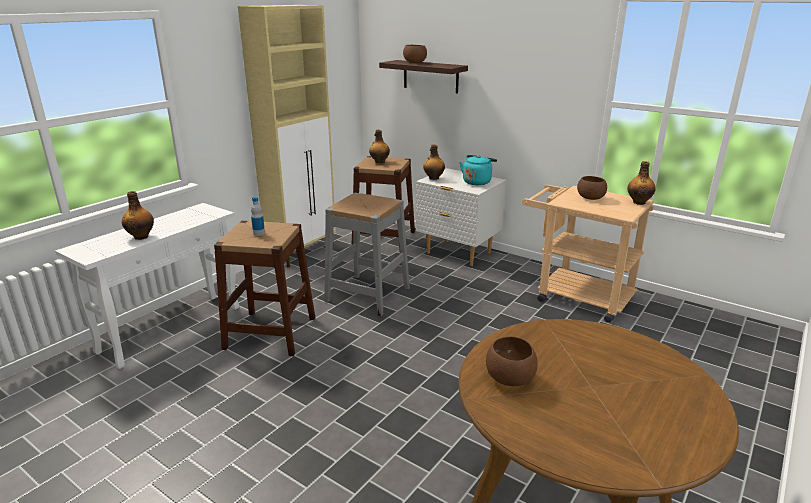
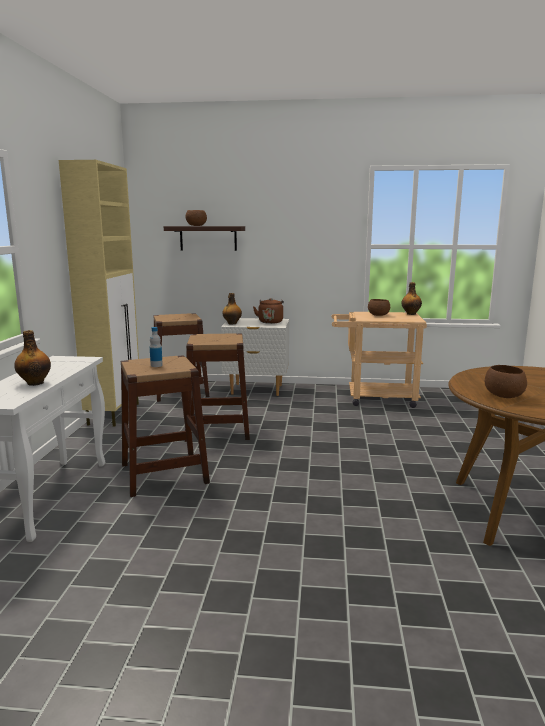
camera: 30 degrees left, 10 degrees down
grey stool [324,193,410,316] -> brown stool [185,333,250,442]
bottle [369,130,390,163] -> none
turquoise kettle [459,155,497,185] -> brown kettle [253,298,284,324]

